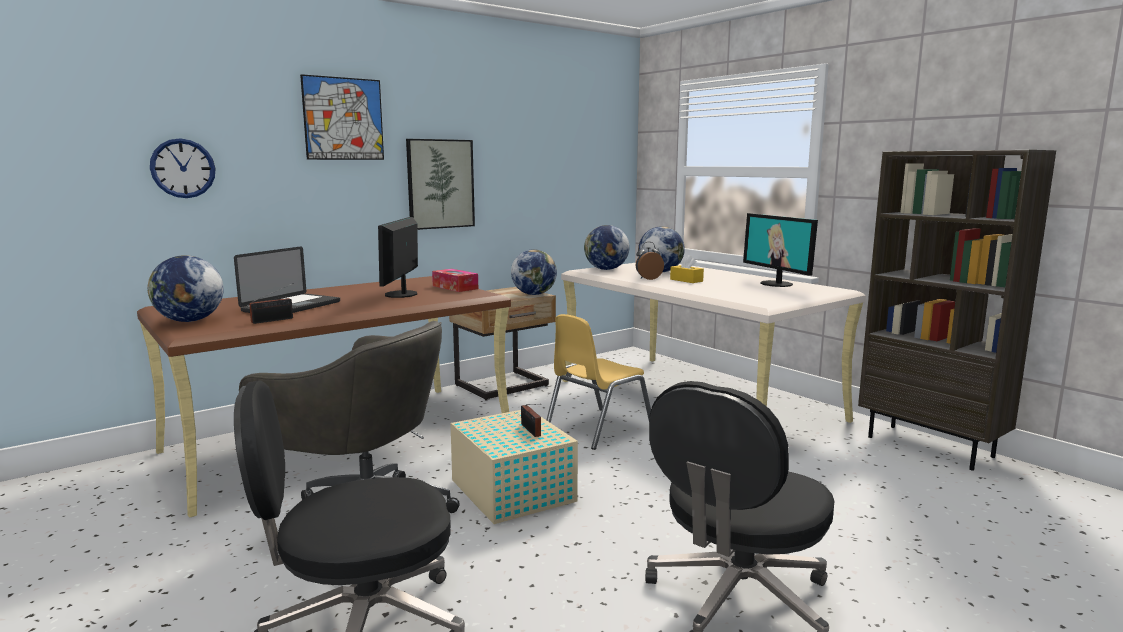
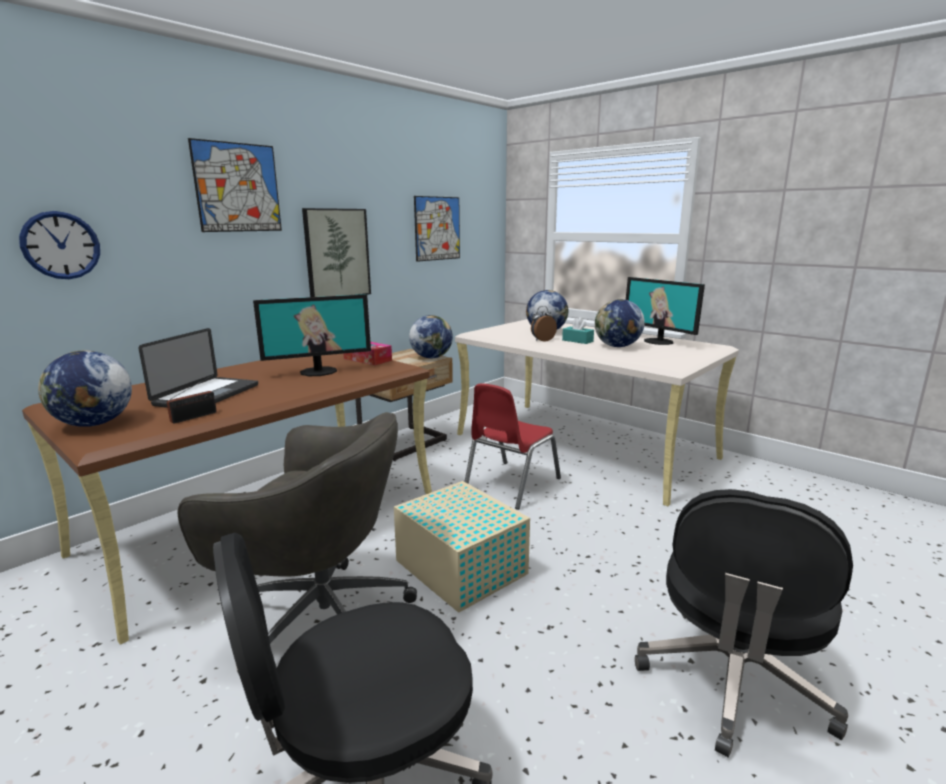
camera: 10 degrees left, 5 degrees up
monitor [378,217,418,298] -> monitor turned 105 degrees counterclockwise [253,294,371,376]
radio [521,404,541,437] -> none
yellow chair [547,314,651,450] -> red chair [464,383,561,510]
globe [584,225,630,270] -> globe moved to [595,299,645,347]
yellow tissue box [670,255,704,283] -> turquoise tissue box [562,317,594,344]
brown bookcase [858,150,1056,471] -> none
none -> picture [414,196,460,262]

